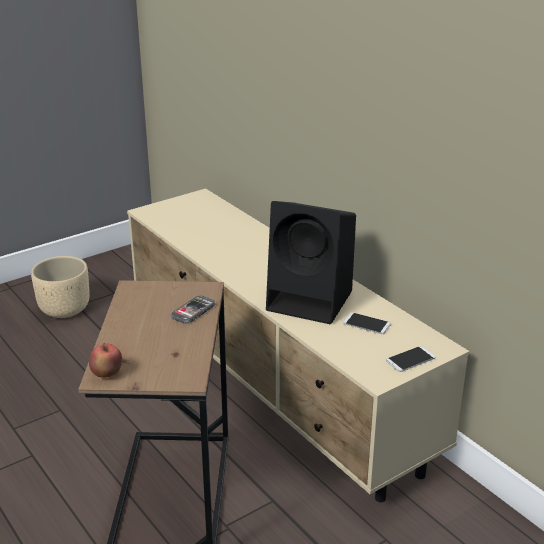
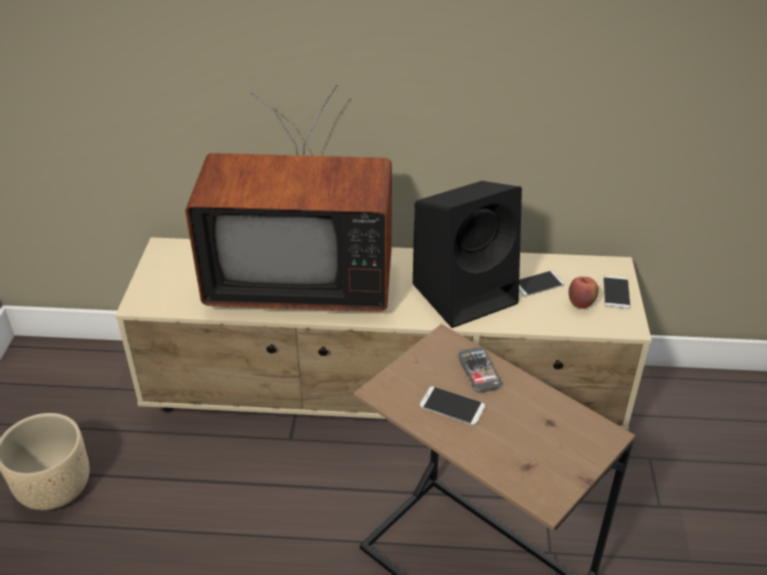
camera: 50 degrees left, 10 degrees up
apple [89,343,122,378] -> apple moved to [569,277,598,309]
none -> television [185,85,392,311]
none -> phone [420,386,485,425]

